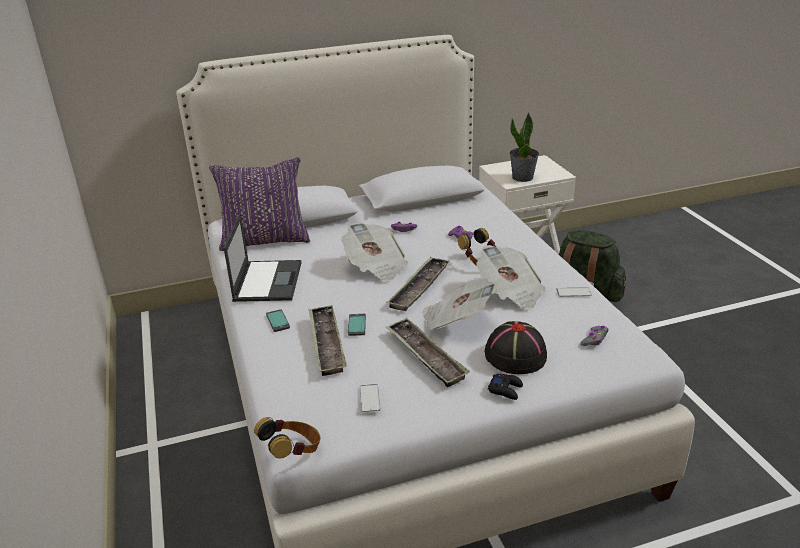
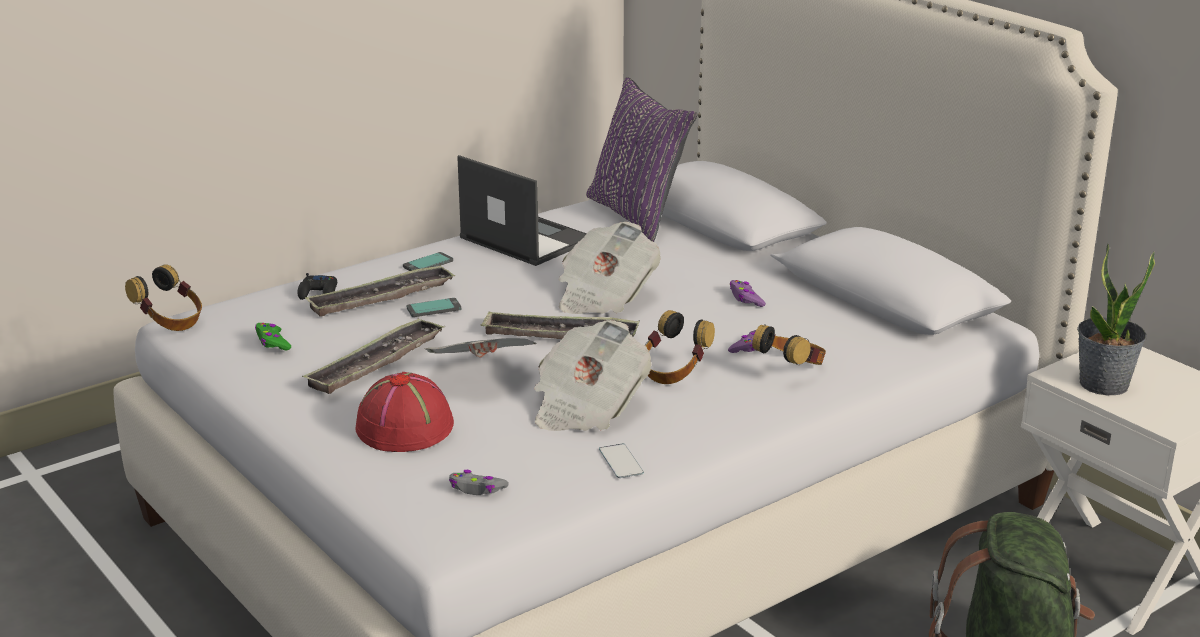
camera: 70 degrees right, 5 degrees down
laptop [224,213,301,302] -> laptop turned 120 degrees counterclockwise [457,155,587,266]
phone [360,384,381,412] -> green game controller [255,323,291,351]
black hat [484,321,547,374] -> red hat [356,372,454,452]
black game controller [488,374,523,400] -> black game controller moved to [297,273,337,300]
none -> headphones [752,324,826,365]

